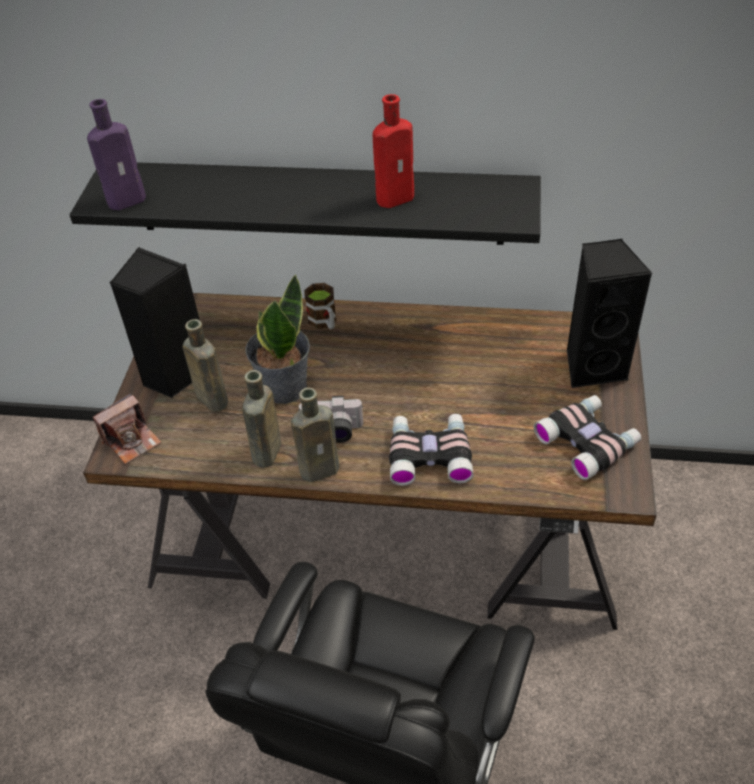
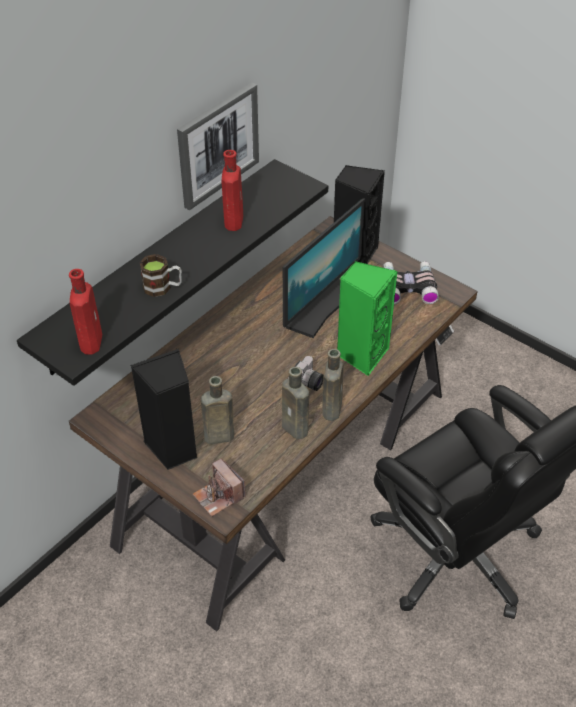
camera: 60 degrees left, 0 degrees up
purple bottle [87,99,146,210] -> red bottle [69,269,102,355]
camera [93,393,161,464] -> camera turned 150 degrees clockwise [193,458,246,517]
potted plant [245,274,310,404] -> none
mug [304,283,336,329] -> mug moved to [139,254,182,297]
binoculars [389,414,474,486] -> green speaker [337,261,398,376]
none -> picture [177,83,259,210]
none -> monitor [283,198,365,338]

